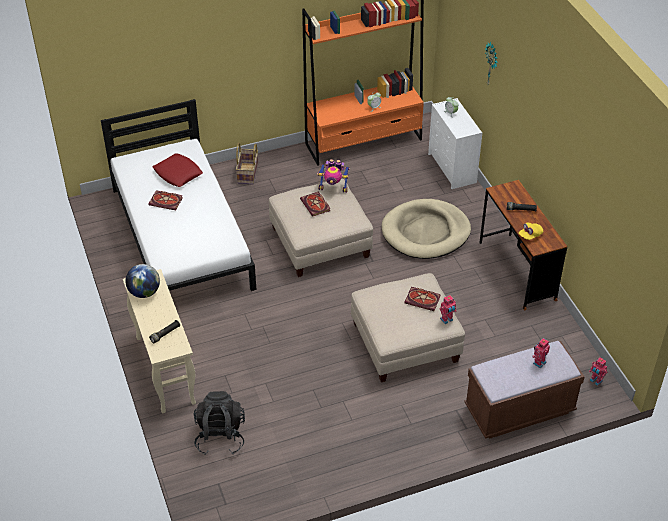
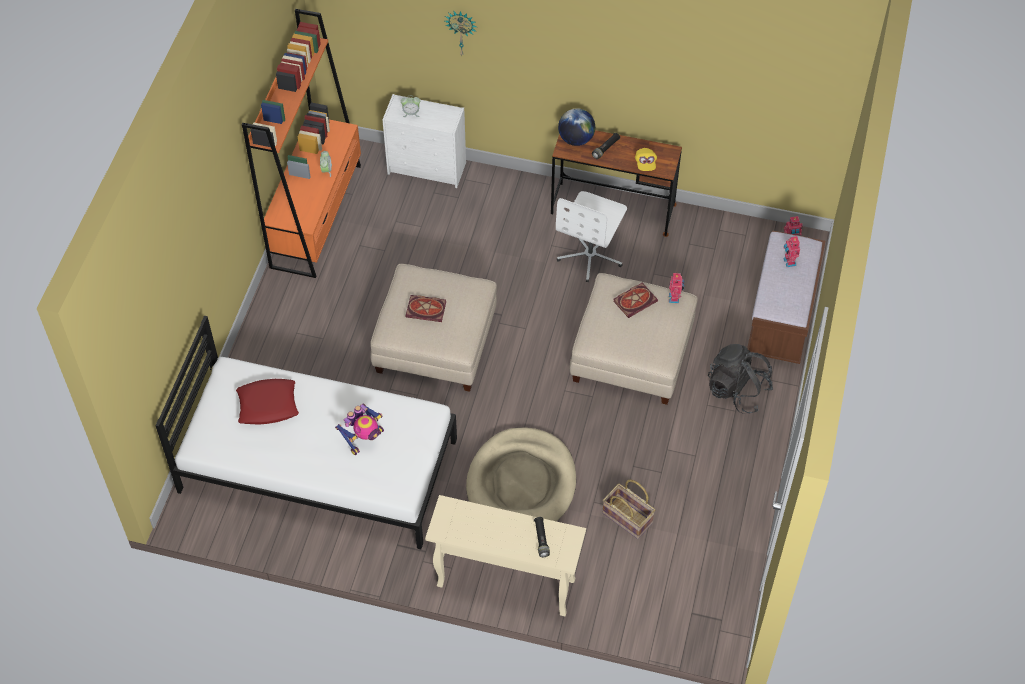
camera: 55 degrees left, 10 degrees up
globe [125,264,160,298] -> globe moved to [558,108,595,146]
book [149,190,183,210] -> none
black backpack [194,391,245,455] -> black backpack moved to [708,344,774,413]
basket [236,143,258,184] -> basket moved to [602,480,655,539]
toy robot [317,159,350,193] -> toy robot moved to [335,403,384,455]
beige dog bed [382,199,471,259] -> beige dog bed moved to [466,427,576,521]
none -> white office chair [556,191,627,282]

